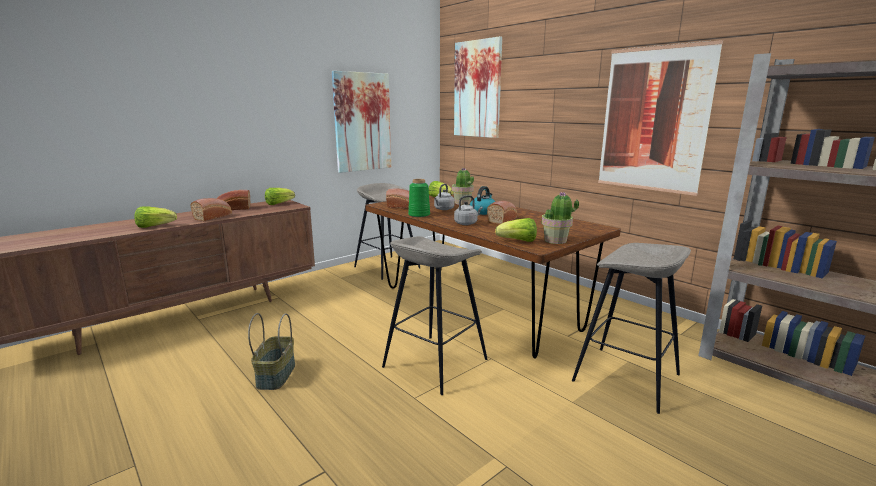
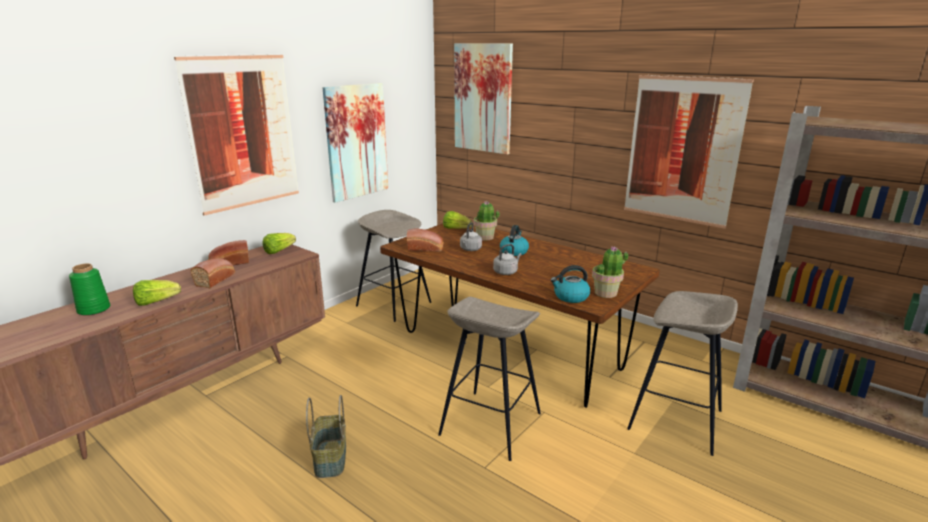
camera: 10 degrees left, 5 degrees up
green vase [408,179,430,217] -> green vase moved to [69,263,110,316]
bread [487,201,517,224] -> none
lettuce [495,218,537,242] -> kettle [550,265,590,303]
none -> picture [174,54,299,216]

